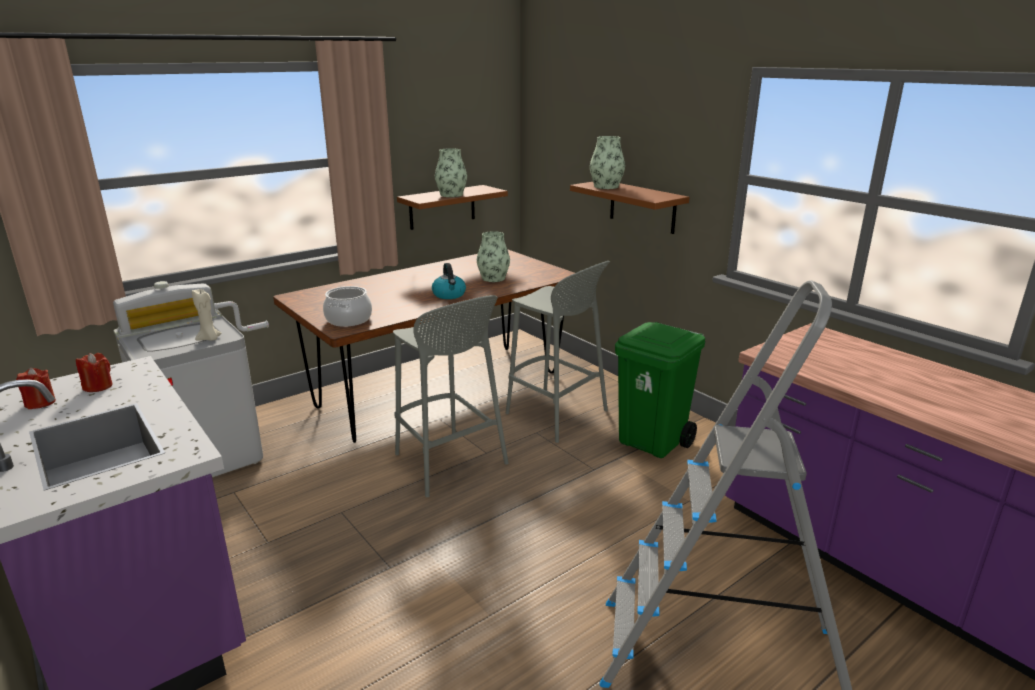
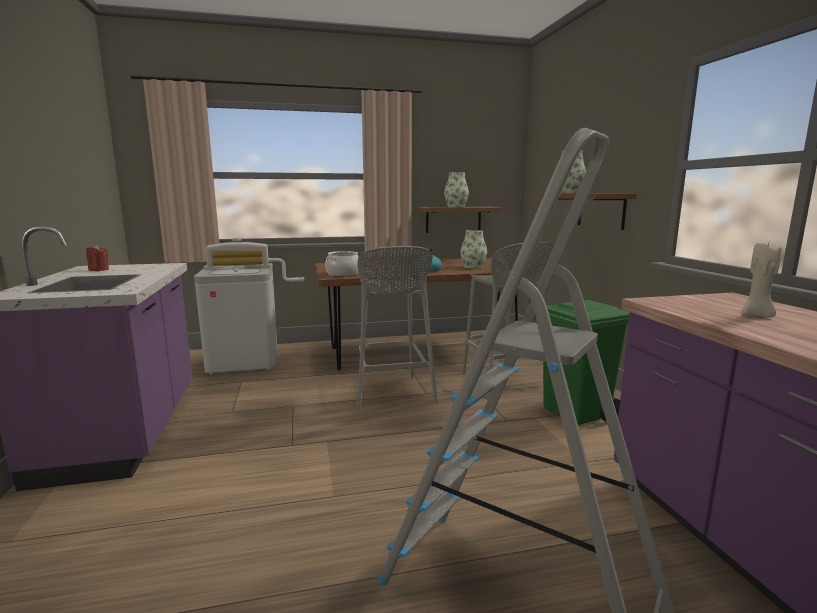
camera: 25 degrees right, 10 degrees down
red candle [76,353,113,392] -> none
beige candle [192,289,221,341] -> beige candle moved to [741,243,782,317]

